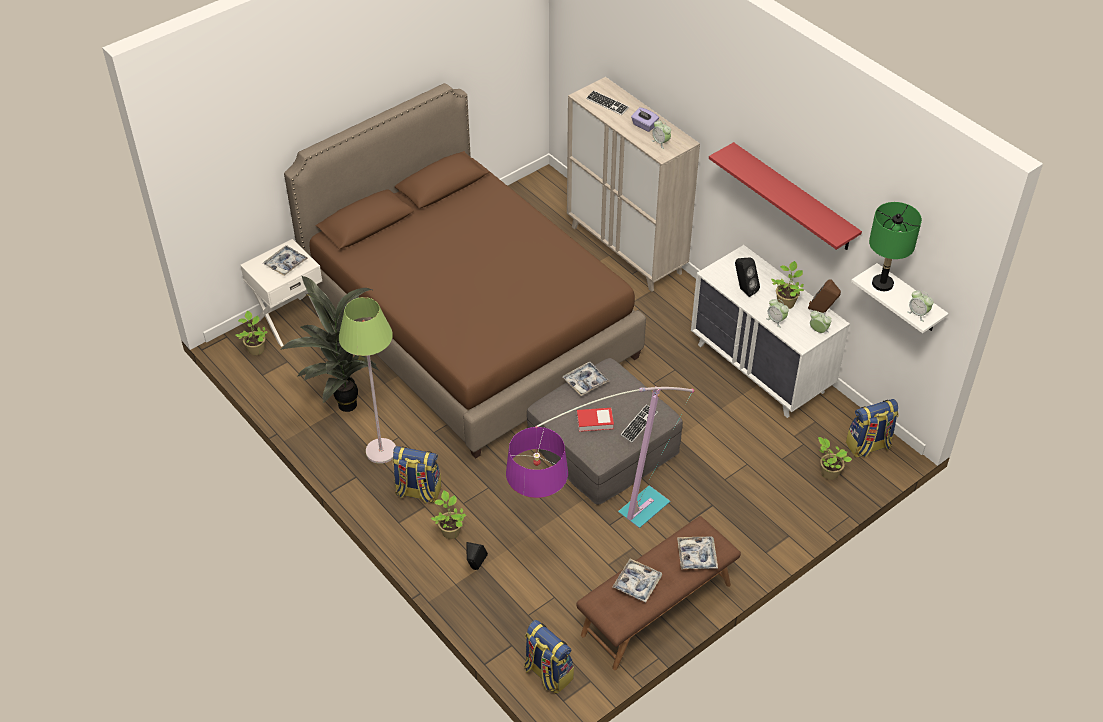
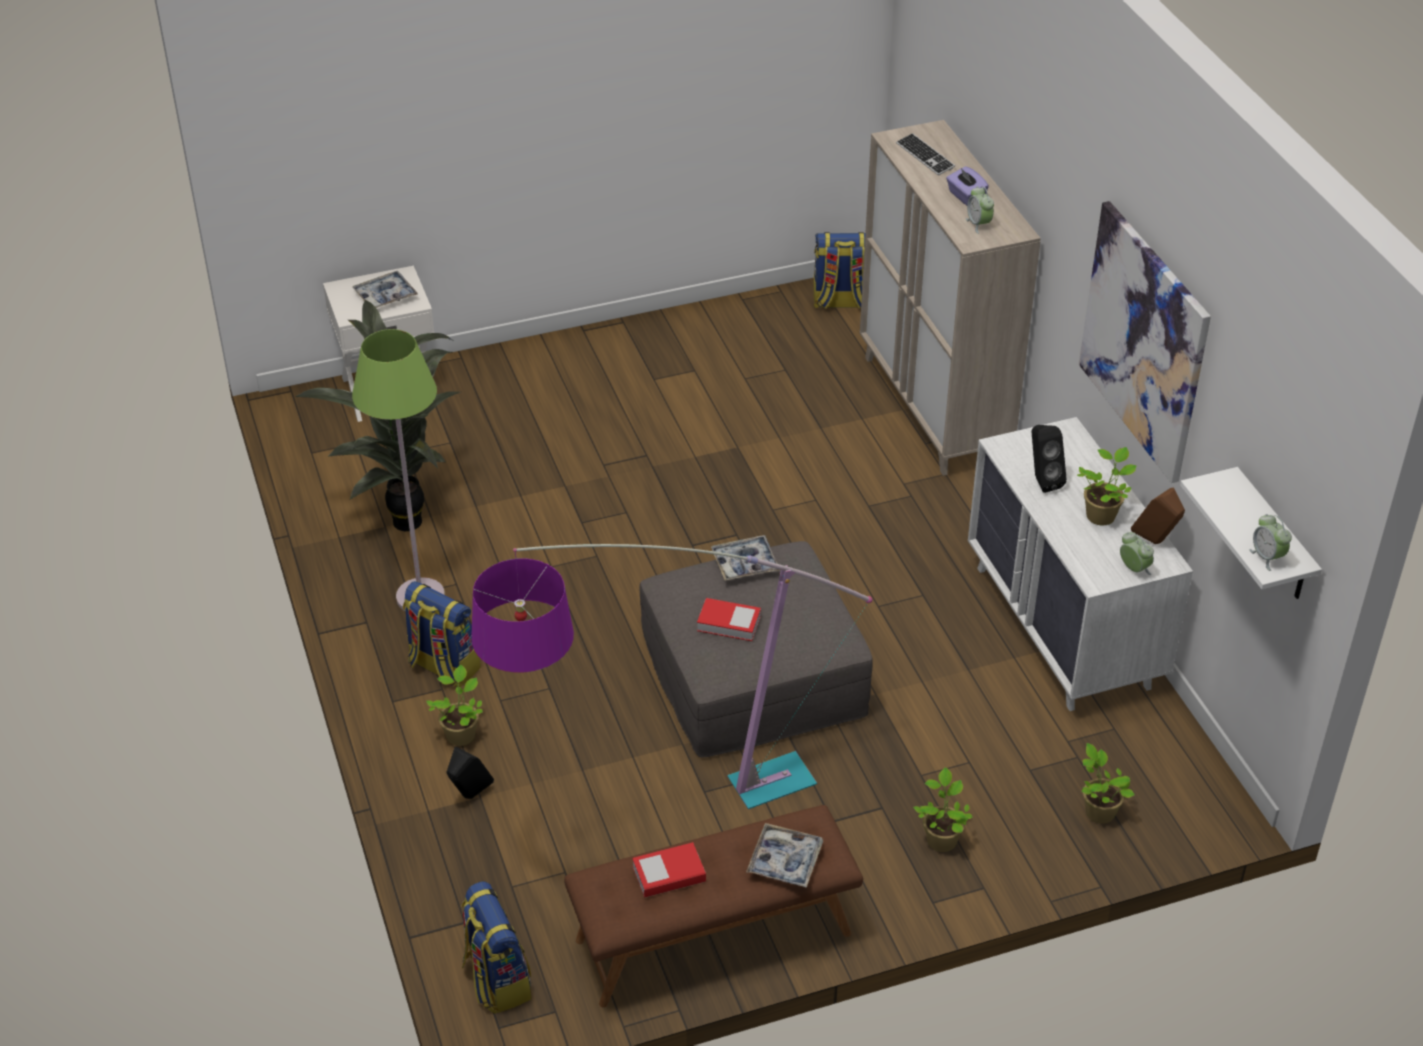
camera: 20 degrees right, 5 degrees down
potted plant [236,311,268,355] -> potted plant moved to [913,767,973,852]
brown bed [284,83,646,459] -> none
tray [612,559,663,603] -> book [632,842,706,898]
keyboard [620,404,658,443] -> none
red shelf [709,142,862,250] -> picture [1079,201,1211,483]
alarm clock [766,299,789,328] -> none
backpack [846,399,899,458] -> backpack moved to [814,232,865,309]
green table lamp [869,202,922,291] -> none

